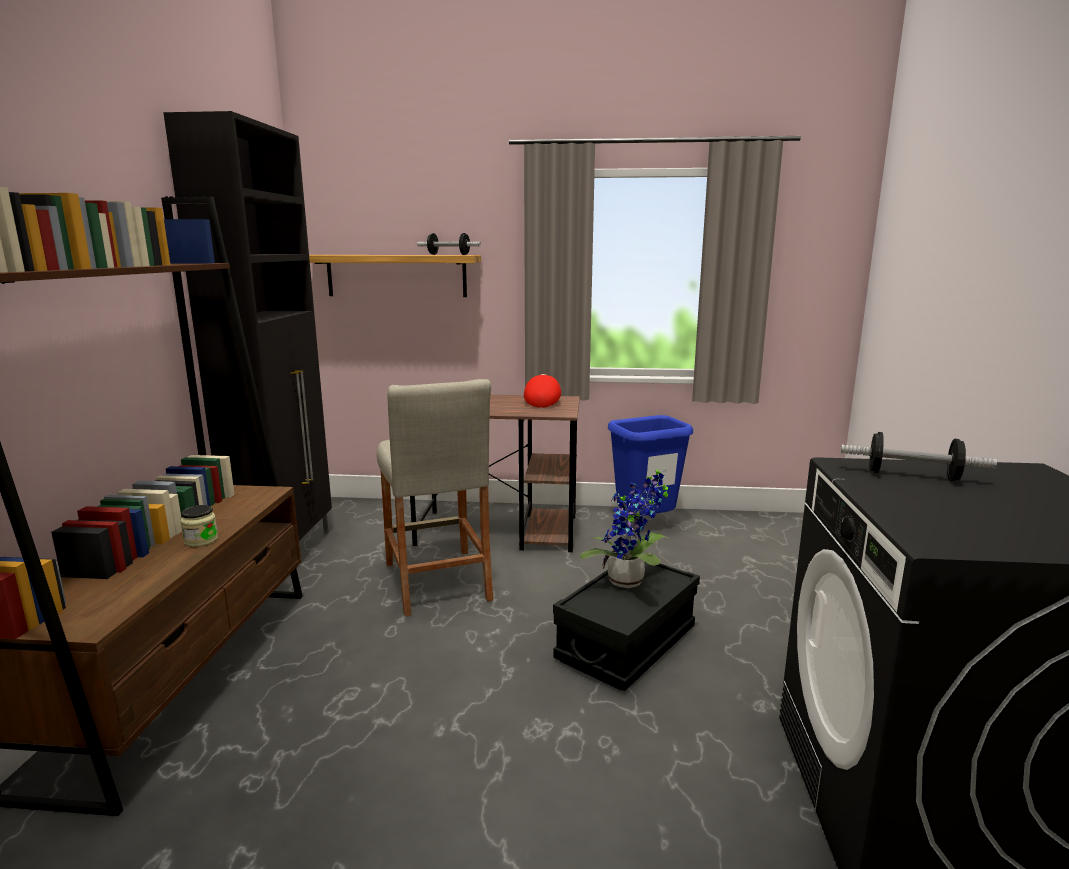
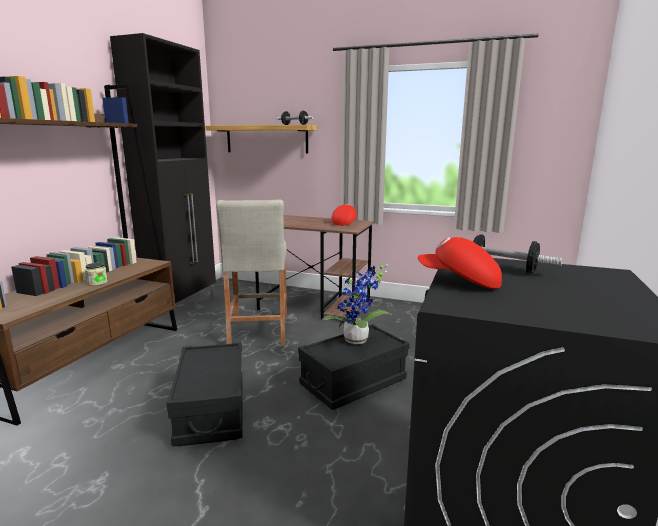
camera: 15 degrees right, 0 degrees up
blue trash can [608,415,693,516] -> none
none -> black storage box [166,342,242,446]
none -> red cap [418,237,502,289]

